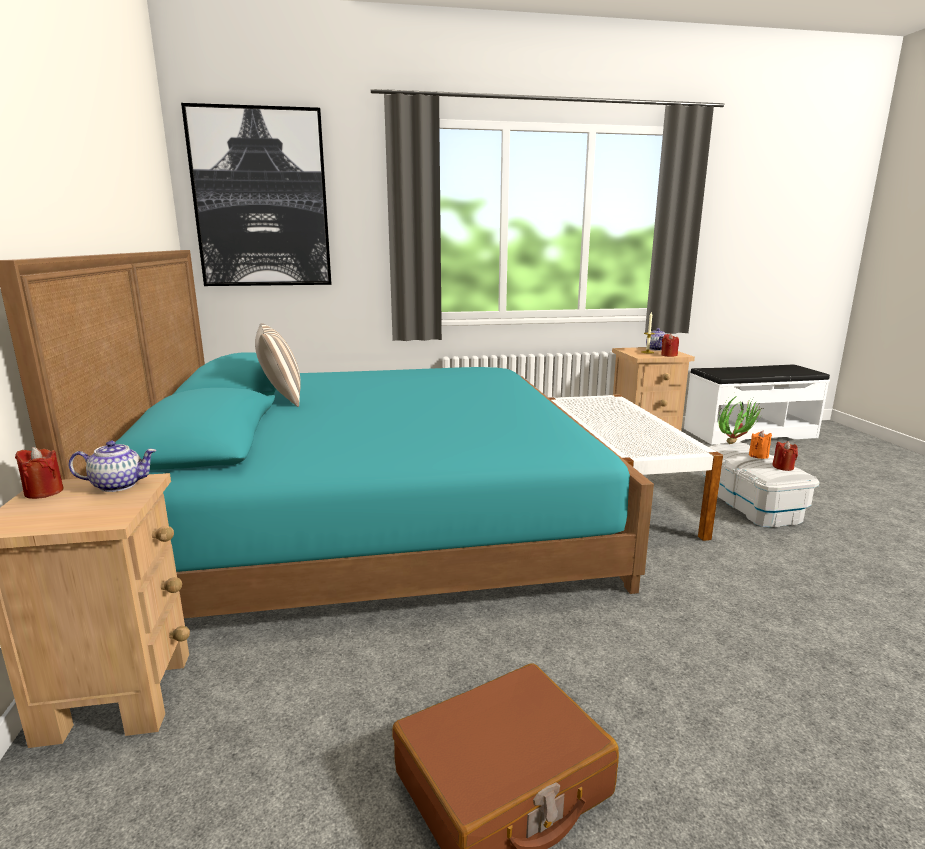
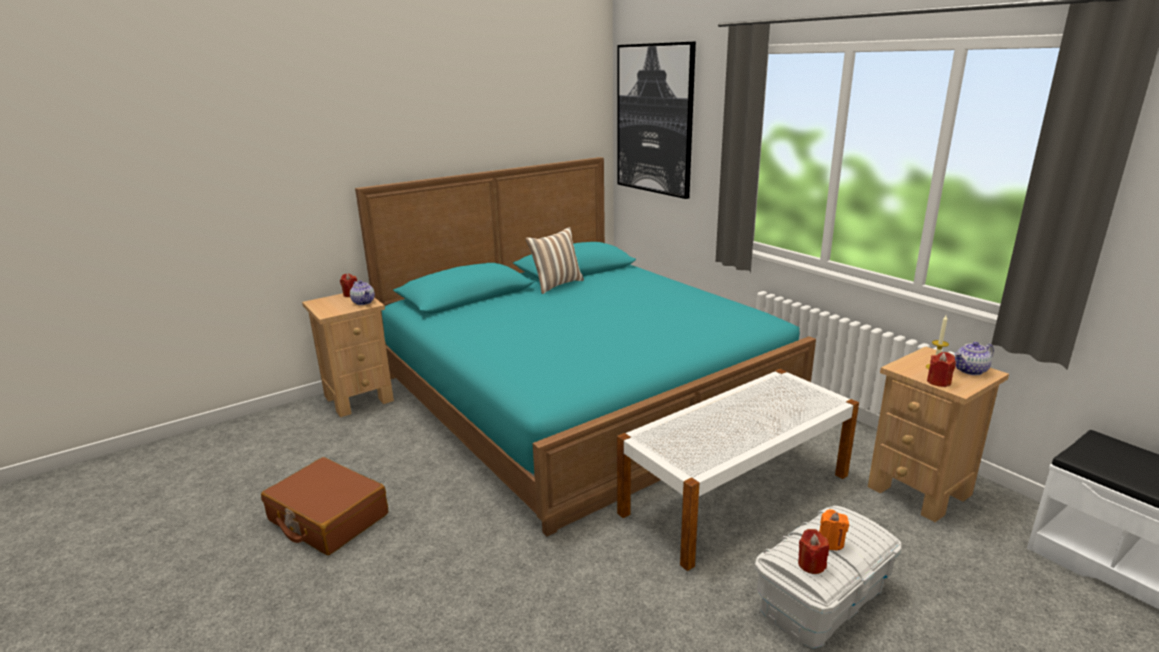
camera: 65 degrees right, 5 degrees up
potted plant [718,397,764,444] -> none

